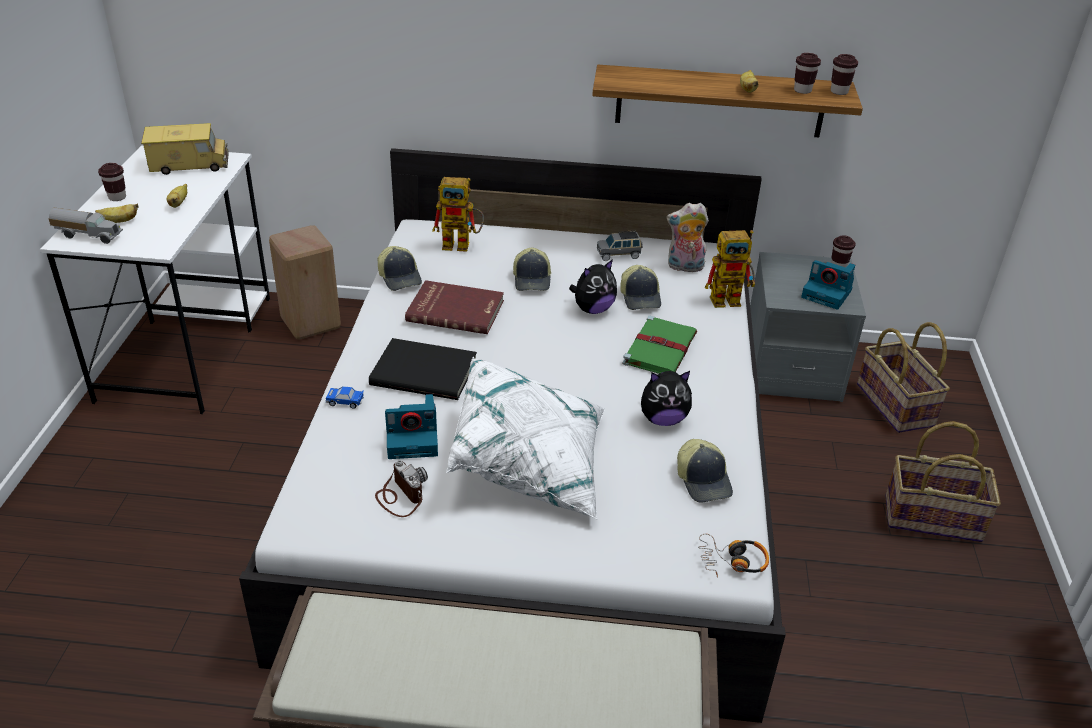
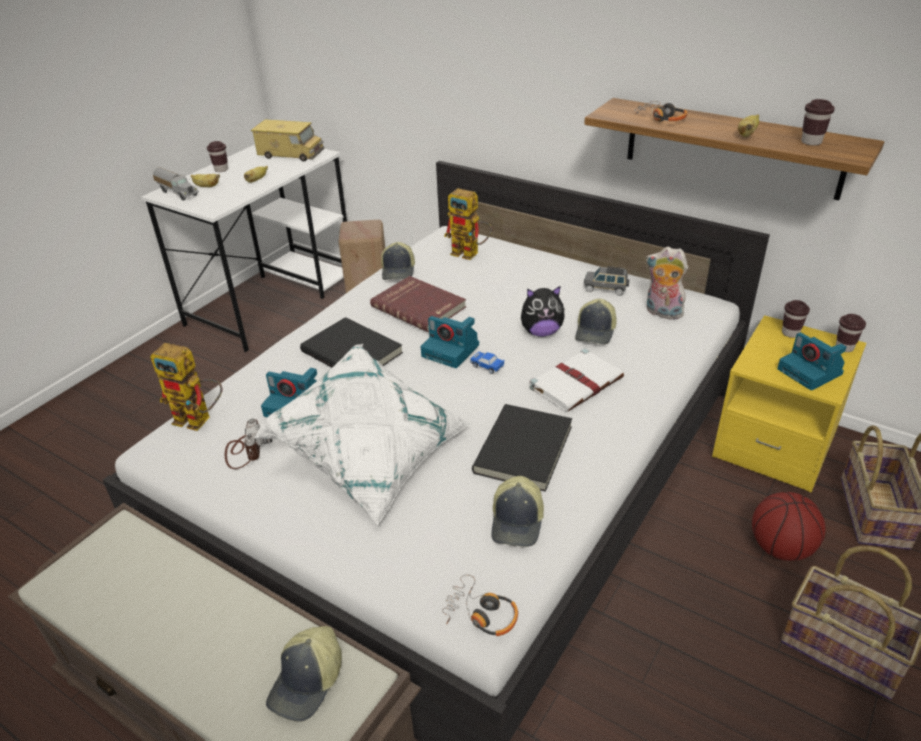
camera: 30 degrees right, 0 degrees up
toy car [326,386,364,409] -> toy car moved to [470,351,504,374]
cap [513,248,551,291] -> cap moved to [266,626,342,721]
green book [622,316,697,374] -> white book [529,349,624,412]
plush toy [641,371,692,426] -> black book [472,404,572,492]
toy robot [705,230,755,308] -> toy robot moved to [150,343,222,431]
grey nightstand [750,252,866,402] -> yellow nightstand [712,315,866,492]
brown cup [831,54,858,95] -> brown cup moved to [782,300,810,338]
none -> camera [420,316,479,368]
none -> headphones [634,101,687,121]
none -> basketball [752,492,826,561]

